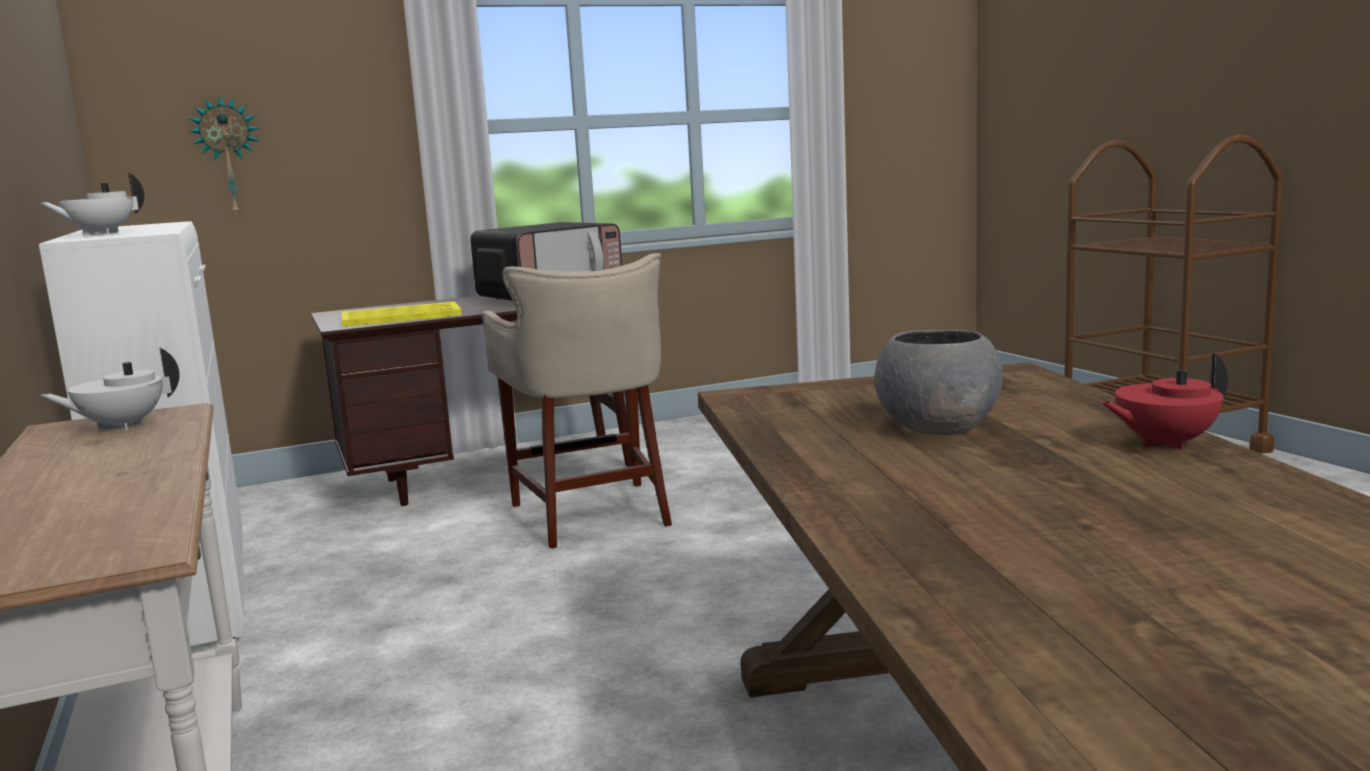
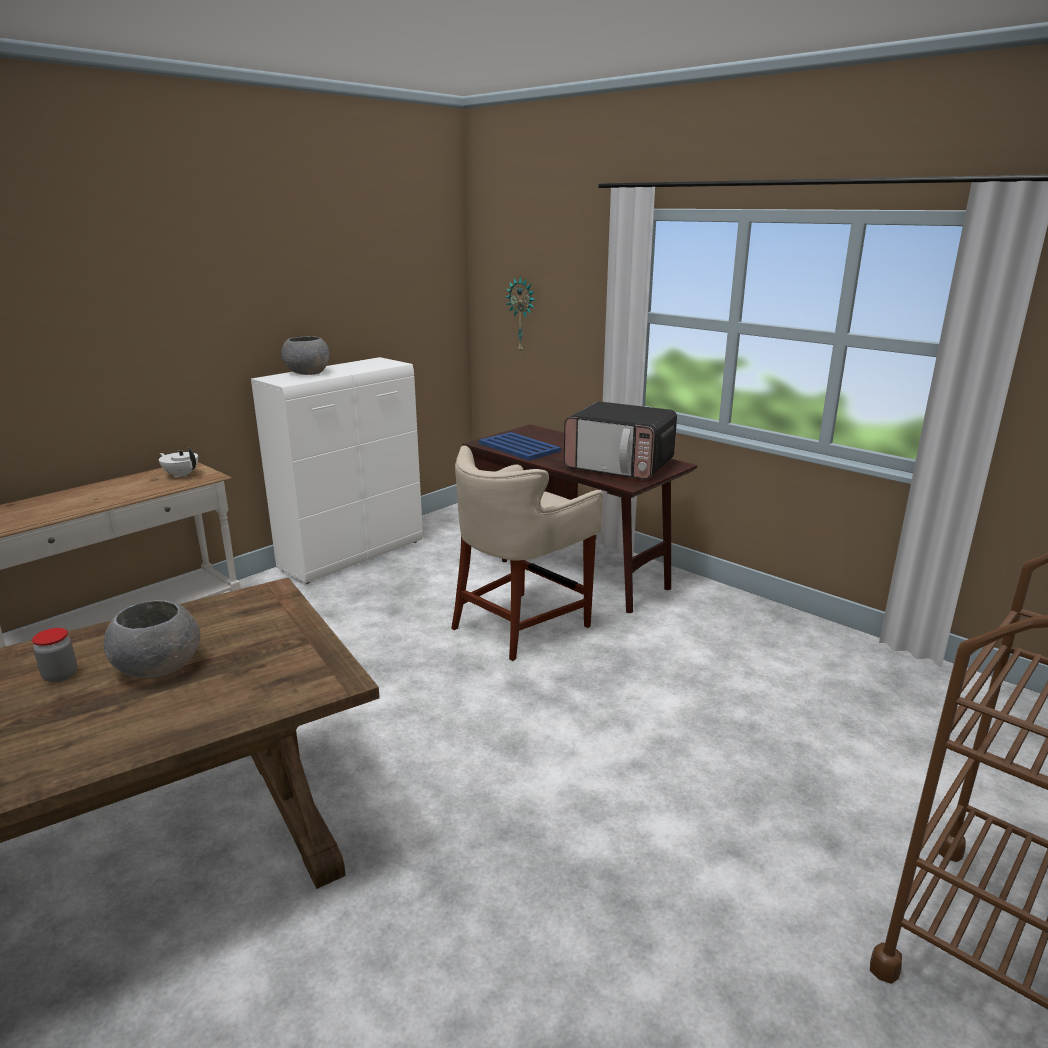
camera: 65 degrees right, 10 degrees up
white teapot [40,173,144,235] -> grey bowl [281,336,330,375]
yellow tray [342,301,462,327] -> blue tray [479,432,561,461]
red teapot [1101,353,1228,450] -> none
none -> jar [32,628,77,682]

